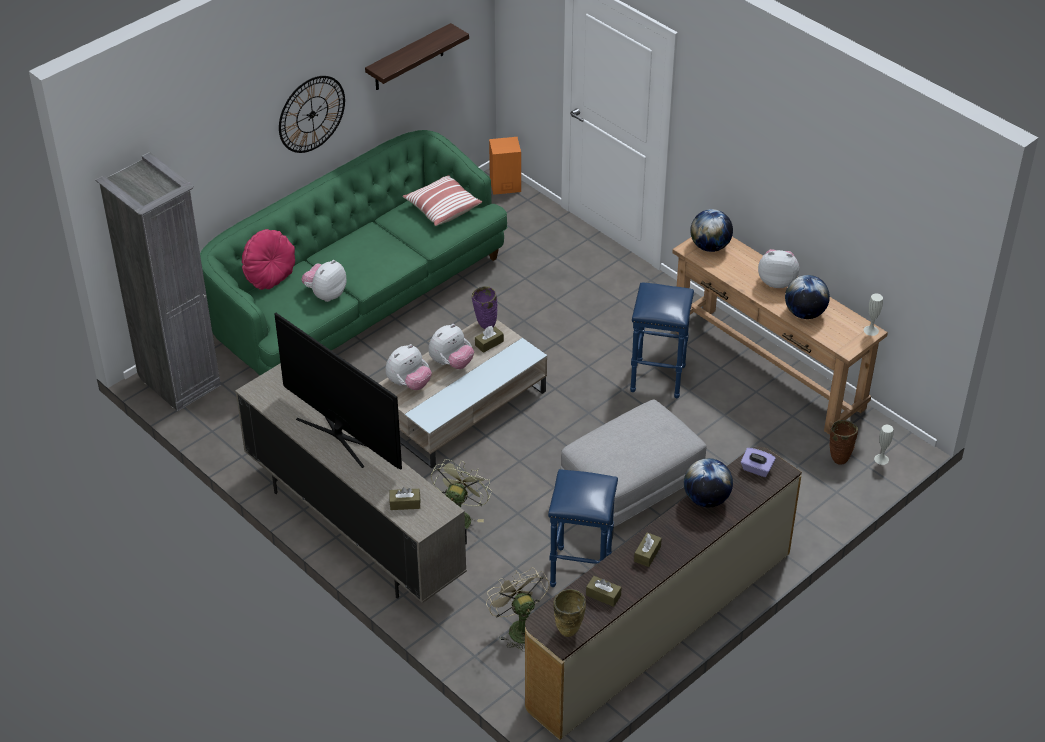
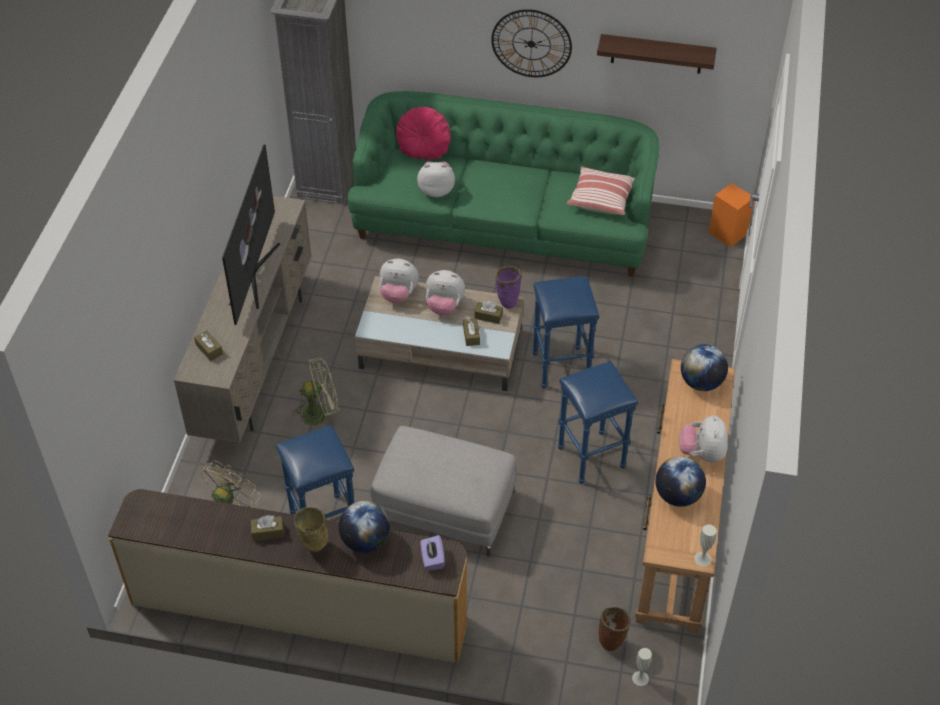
camera: 55 degrees right, 5 degrees up
beige vase [554,589,586,637] -> beige vase moved to [294,507,328,552]
brown tissue box [586,576,622,607] -> brown tissue box moved to [463,318,480,346]
plush toy [758,249,799,288] -> plush toy turned 150 degrees counterclockwise [680,415,728,463]
none -> blue stool [533,276,599,389]

